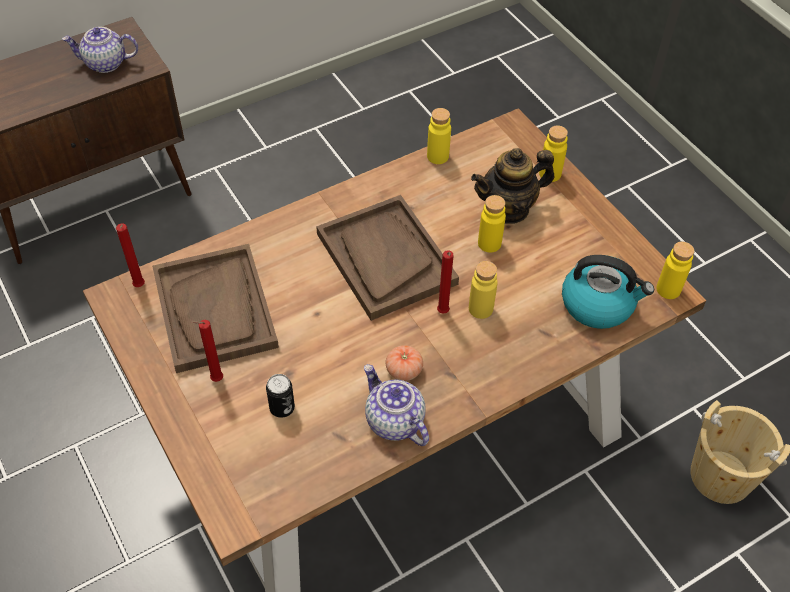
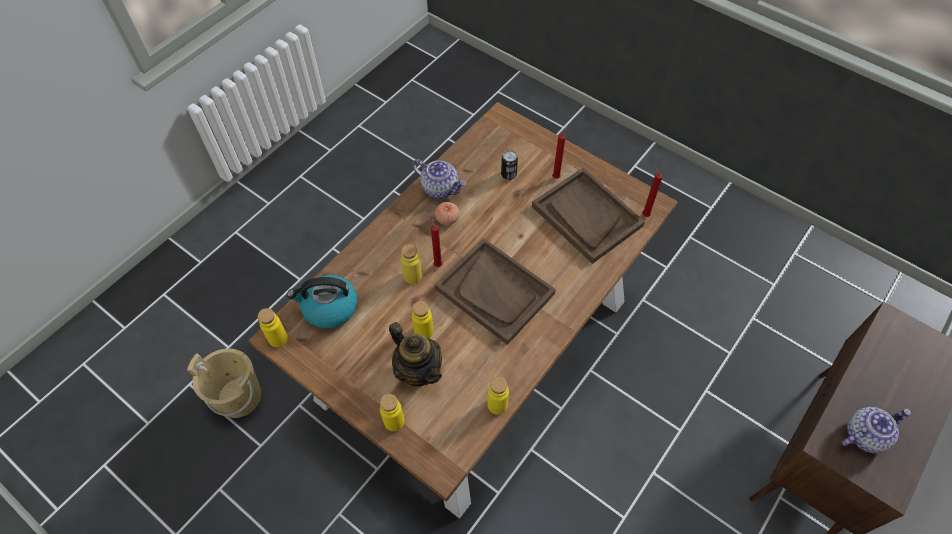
camera: 160 degrees right, 5 degrees up
teapot [471,148,554,224] -> teapot turned 90 degrees clockwise [389,322,442,386]

